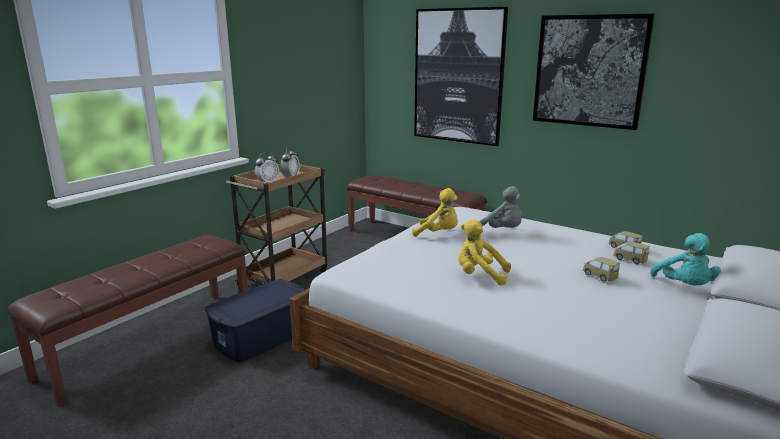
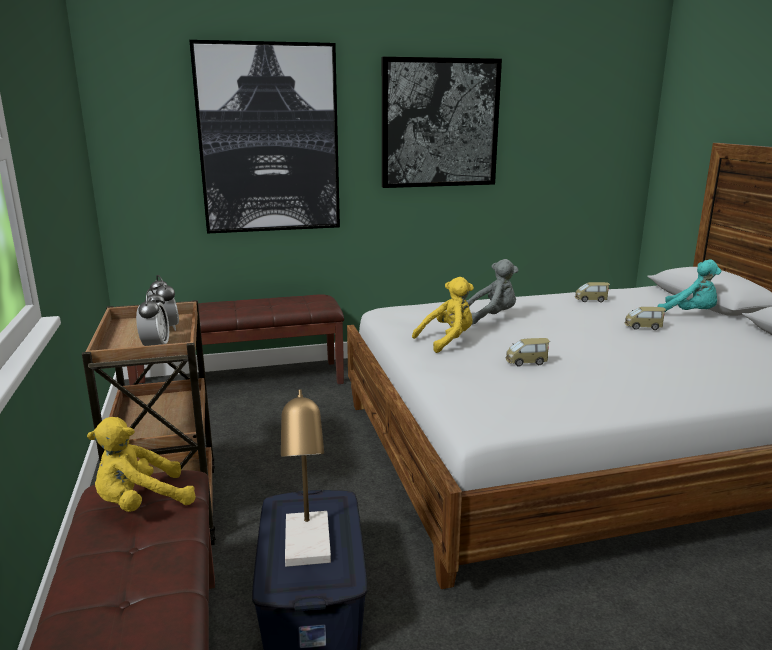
camera: 50 degrees left, 0 degrees up
yellow plush toy [458,219,511,286] -> yellow plush toy moved to [87,417,196,512]
toy car [613,242,651,264] -> toy car moved to [506,338,550,367]
none -> table lamp [281,390,331,567]

